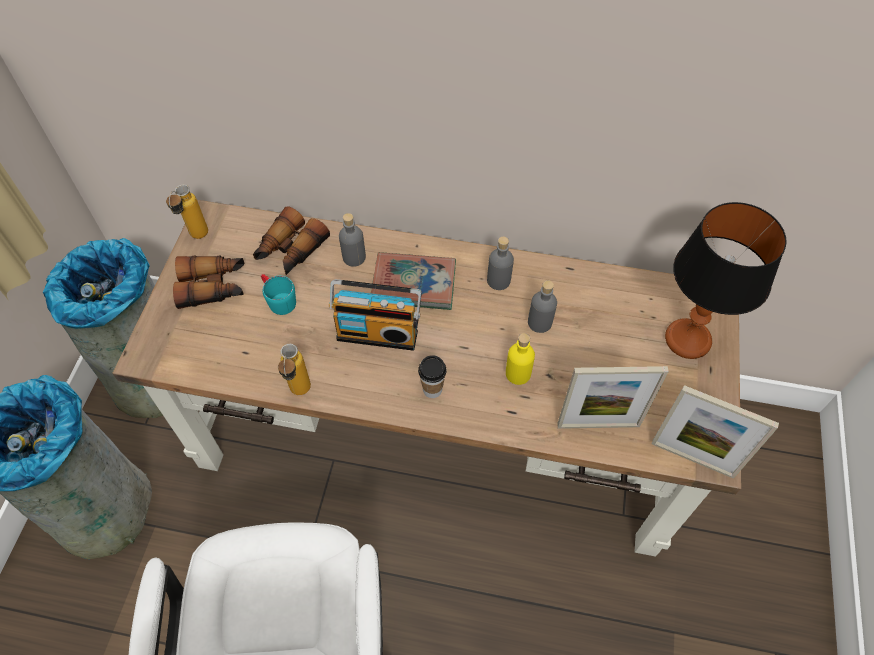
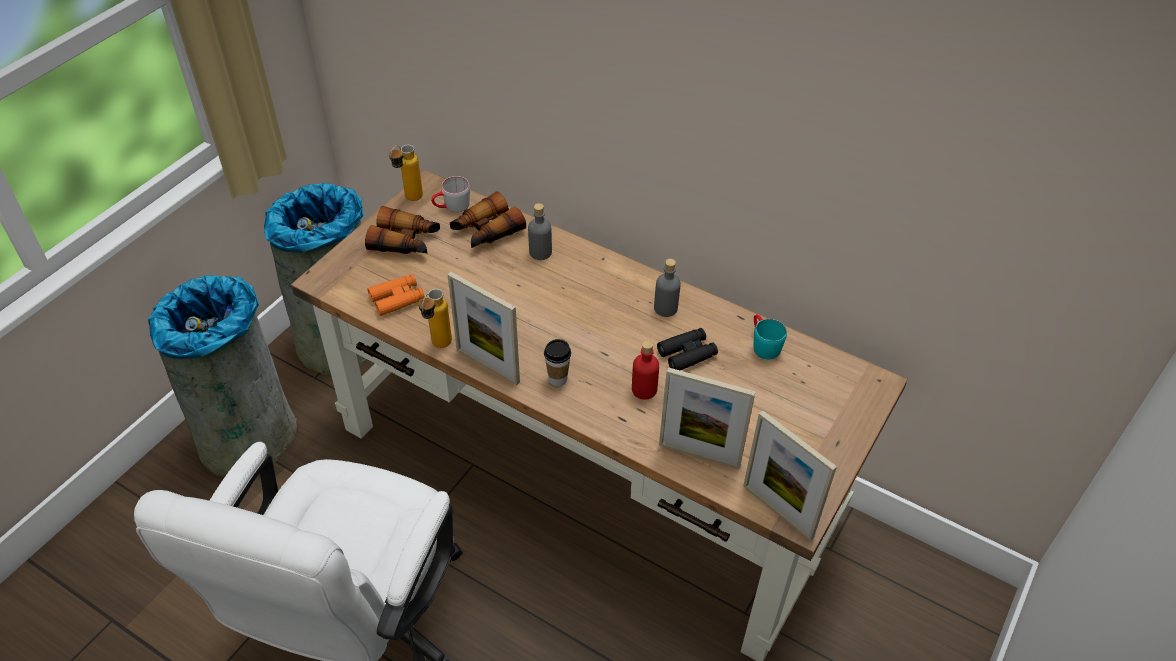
camera: 20 degrees right, 10 degrees down
turquoise mug [261,274,296,315] -> turquoise mug moved to [753,314,787,359]
radio [329,279,422,351] -> none
book [371,252,456,310] -> none
yellow bottle [506,333,535,385] -> red bottle [632,340,659,400]
grey bottle [528,280,557,333] -> black binoculars [657,328,718,370]
table lamp [665,202,787,359] -> none
none -> orange binoculars [367,274,425,316]
none -> grey mug [431,176,470,212]
none -> picture frame [447,272,520,385]

